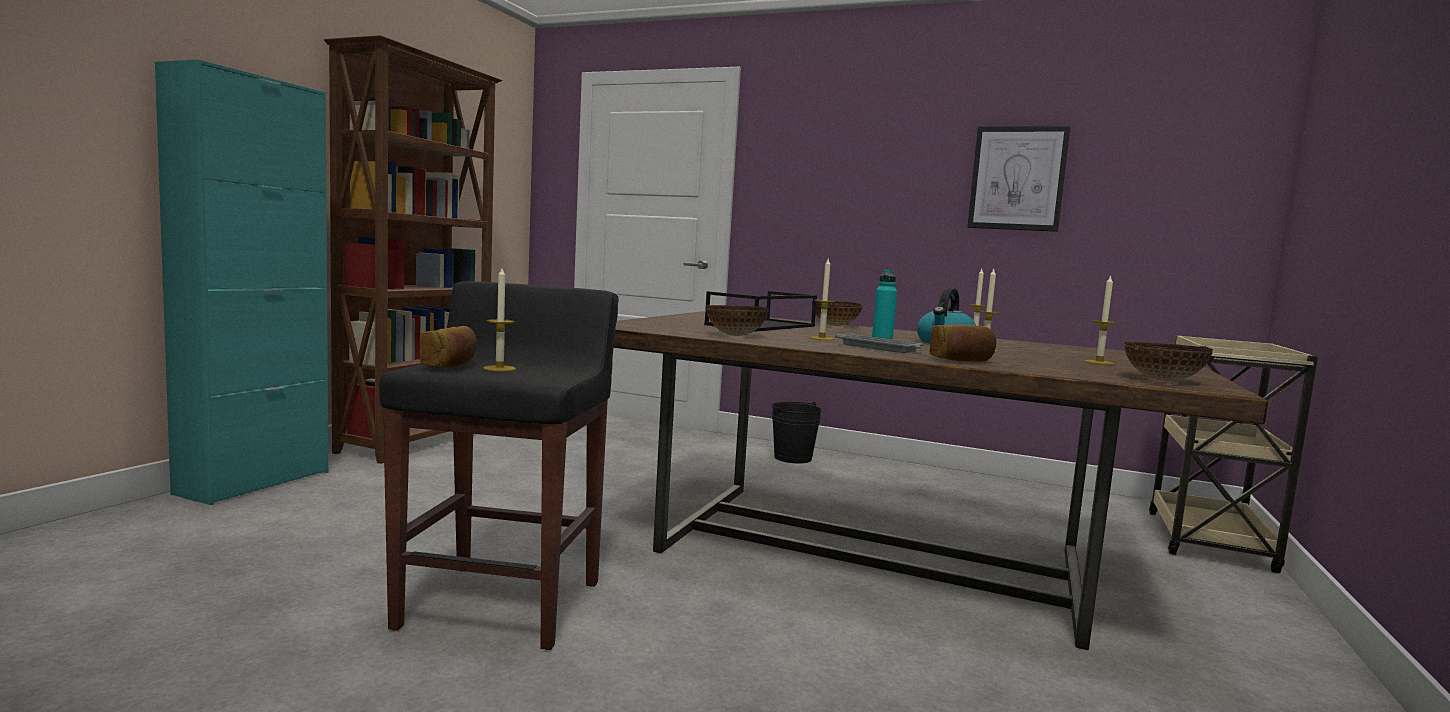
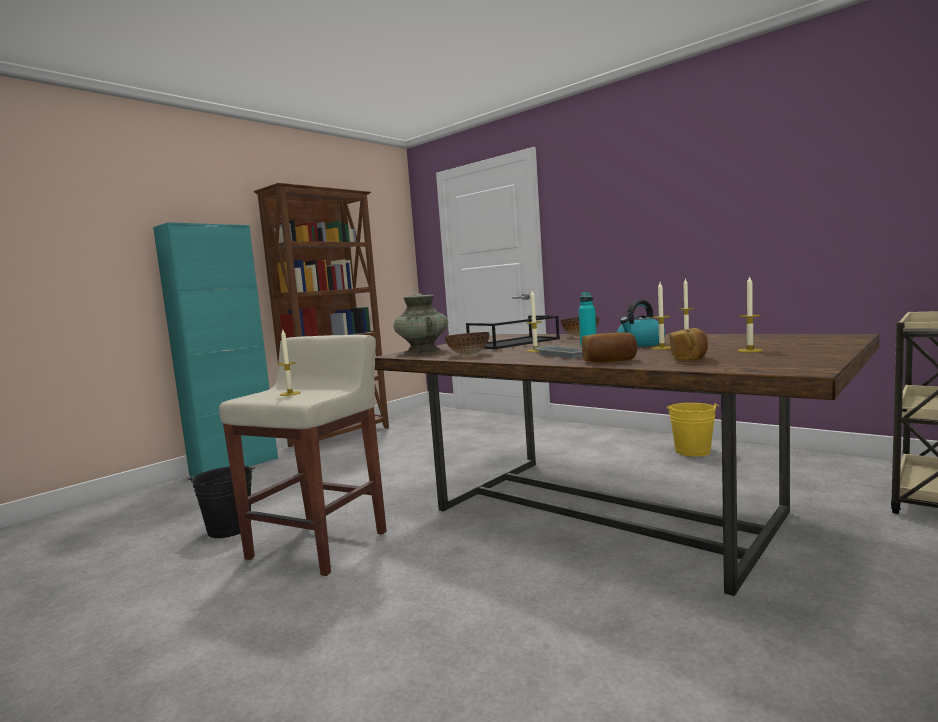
camera: 20 degrees right, 0 degrees up
black stool [379,281,619,650] -> beige stool [219,335,387,576]
bread [420,326,477,367] -> bread moved to [670,328,708,360]
black bucket [772,402,822,463] -> black bucket moved to [188,466,255,538]
picture [967,126,1070,232] -> none
bowl [1124,342,1213,381] -> none
none -> turquoise vase [394,293,448,354]
none -> yellow bucket [666,403,719,457]

